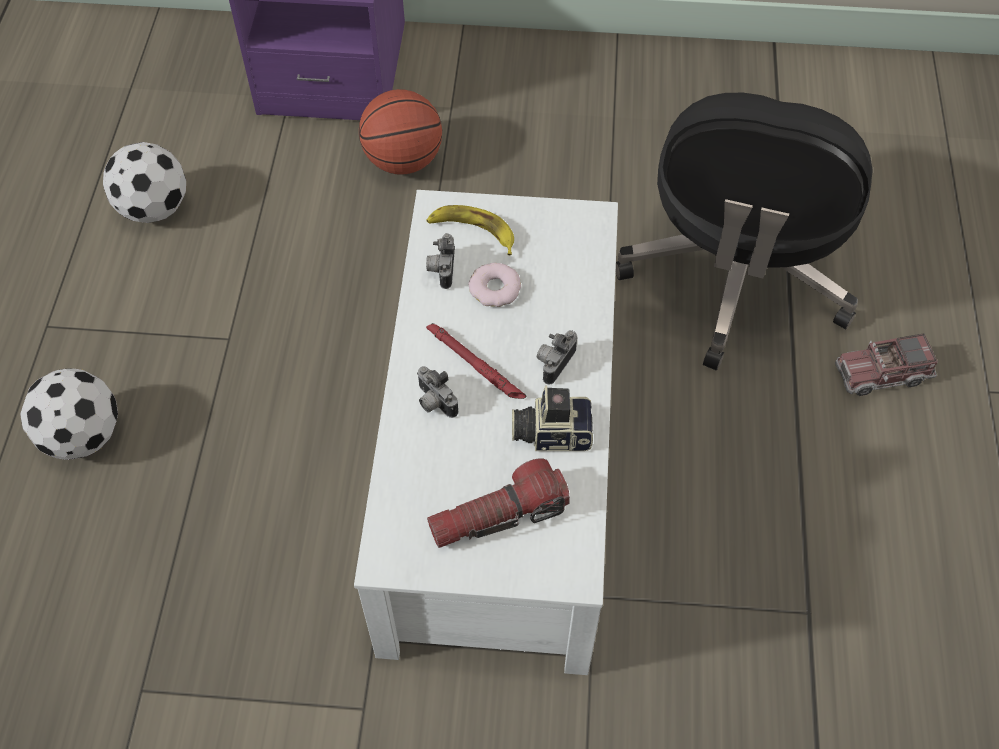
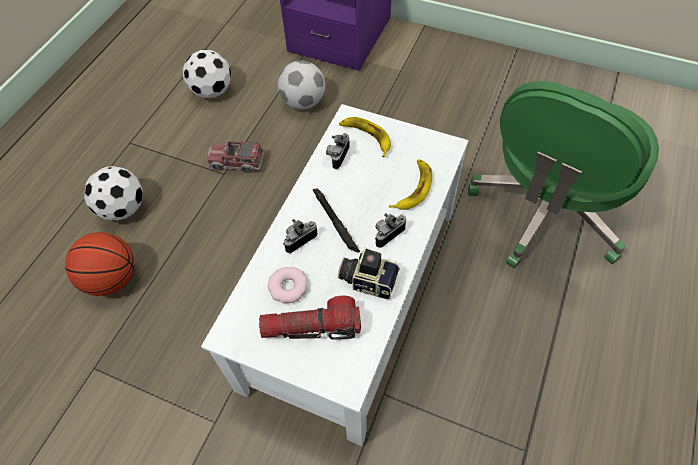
camera: 20 degrees right, 0 degrees up
basketball [359,89,442,175] -> basketball moved to [65,232,134,296]
camera [417,366,458,418] -> camera turned 75 degrees clockwise [283,219,318,253]
red flashlight [426,323,526,399] -> black flashlight [313,188,360,252]
donut [468,263,521,307] -> donut moved to [268,267,308,303]
black office chair [616,93,873,371] -> green office chair [468,81,659,268]
toy truck [835,333,938,396] -> toy truck moved to [207,140,265,173]
none -> football [278,61,325,110]
none -> banana [389,159,432,210]

